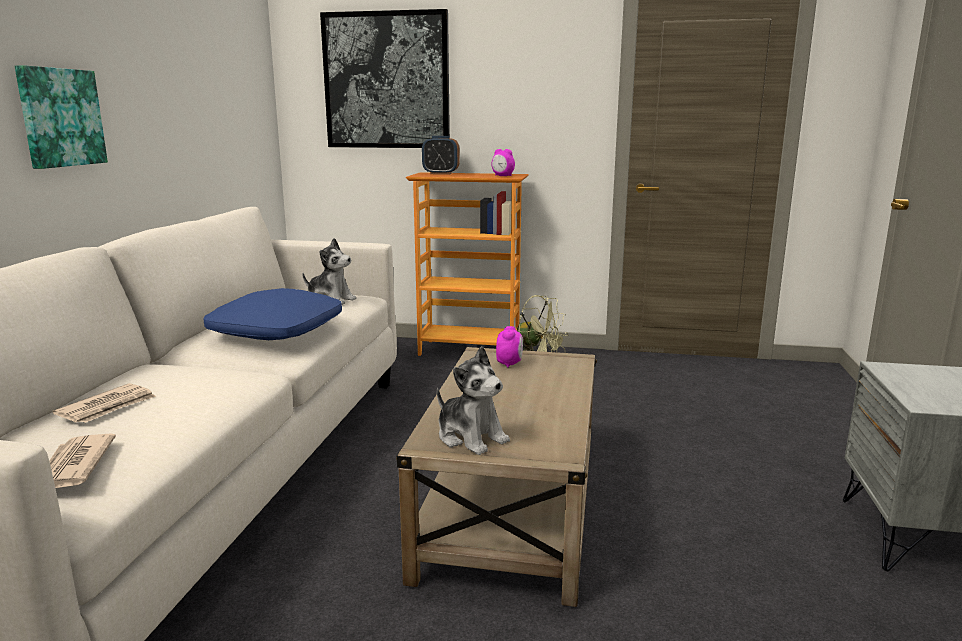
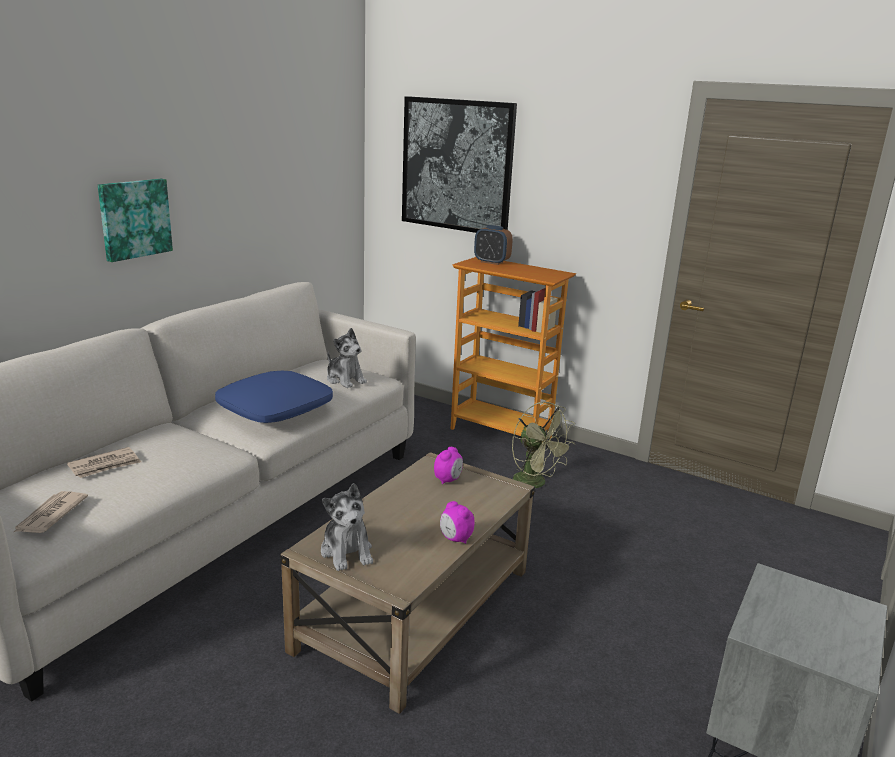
camera: 20 degrees right, 5 degrees up
alarm clock [492,149,515,176] -> alarm clock moved to [440,501,475,544]

